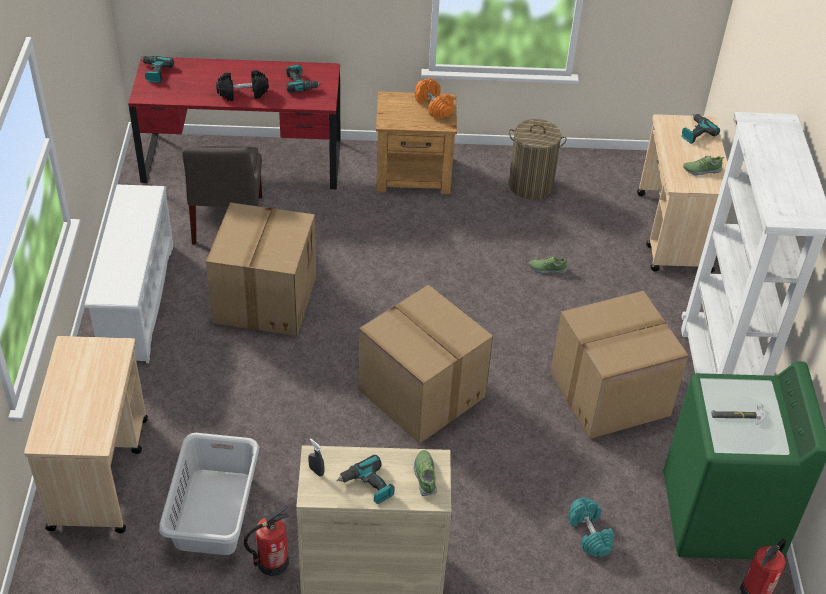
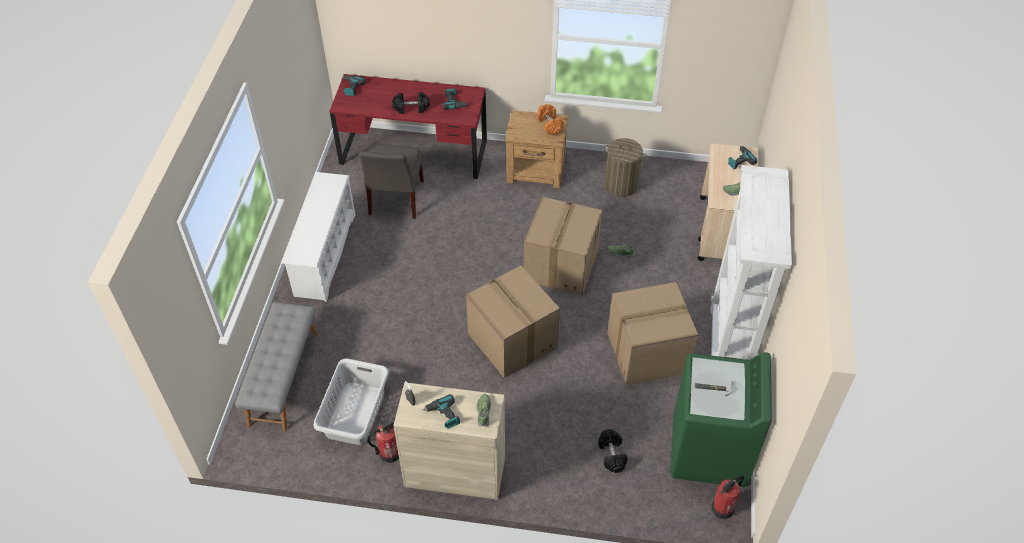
camera: 10 degrees right, 5 degrees up
beige cart [24,336,148,533] -> grey bench [235,302,319,432]
cardboard box [206,202,316,336] -> cardboard box moved to [524,197,602,296]
turquoise dumbbell [568,497,614,557] -> black dumbbell [598,429,628,473]

